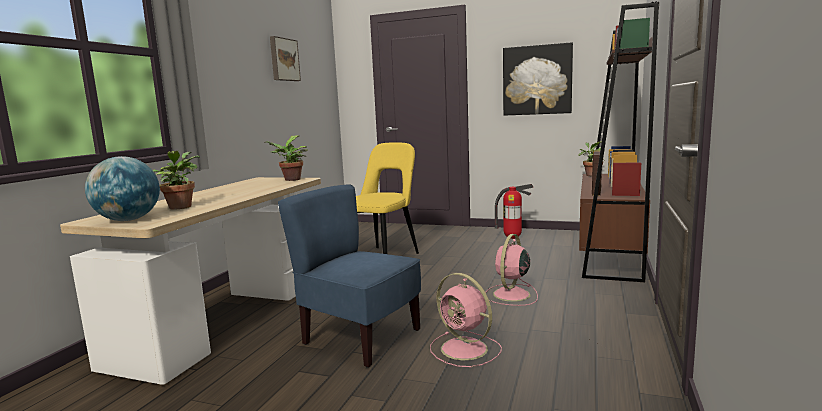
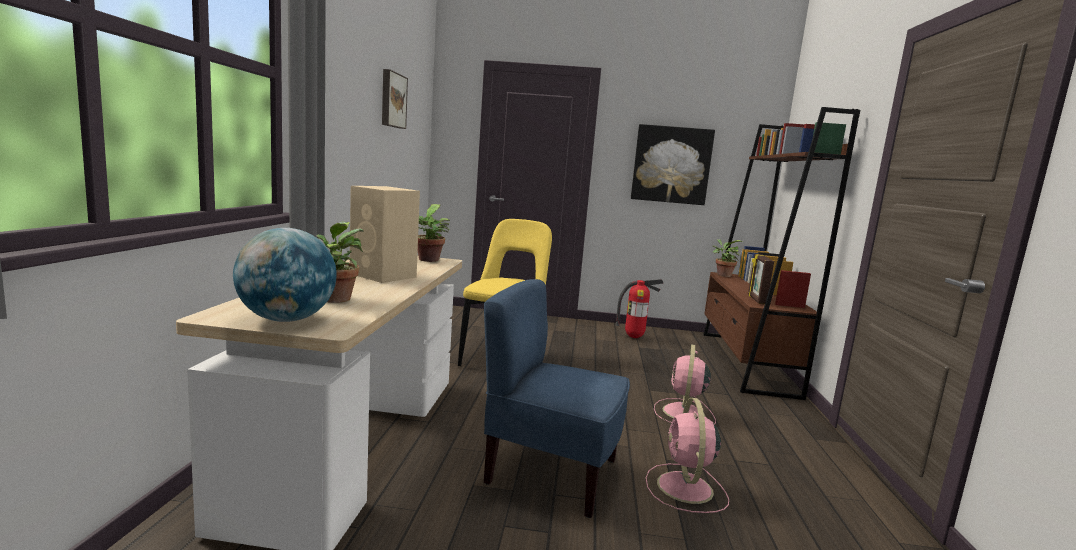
camera: 15 degrees left, 0 degrees up
pink fan [430,273,502,367] -> pink fan turned 60 degrees clockwise [645,398,729,513]
none -> beige speaker [350,186,420,283]

